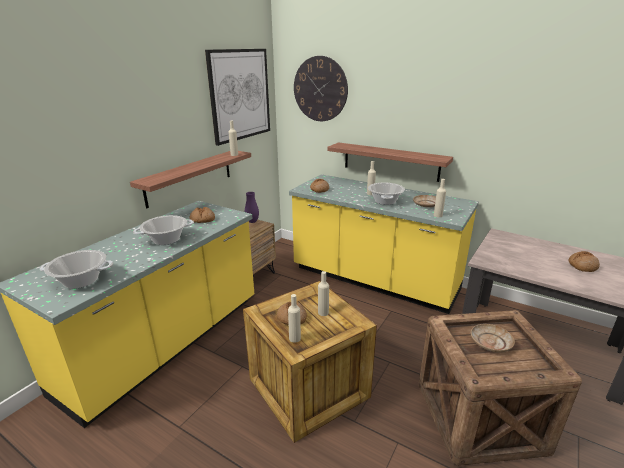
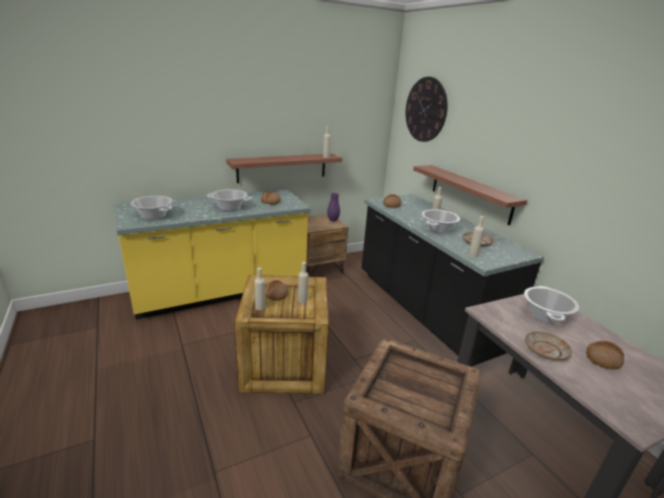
camera: 30 degrees right, 0 degrees up
picture [205,49,270,146] -> none
yellow counter [289,174,479,314] -> black counter [362,194,544,367]
beige plate [471,324,515,353] -> beige plate moved to [525,331,572,361]
none -> cooking pot [524,286,579,323]

